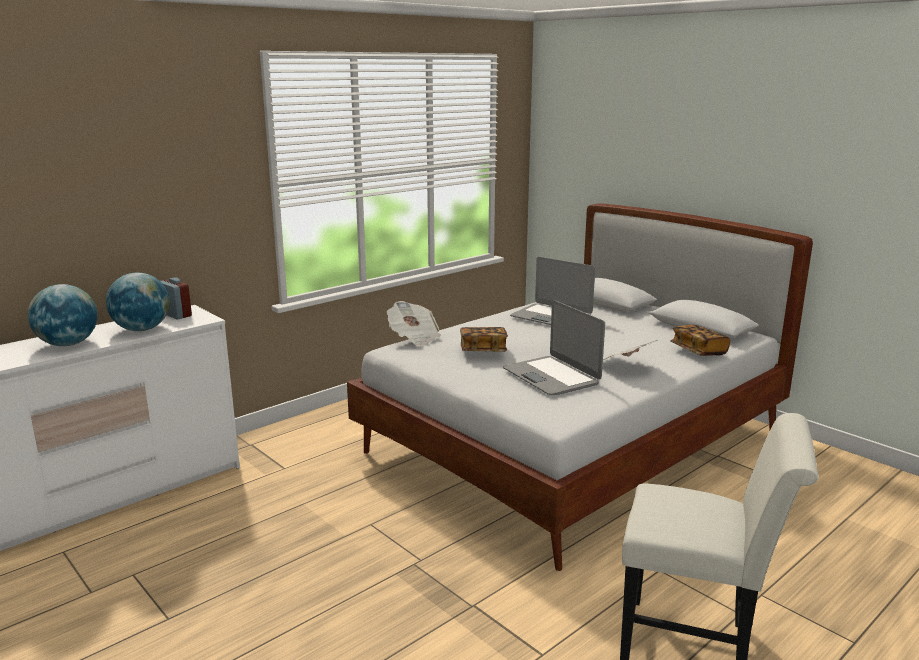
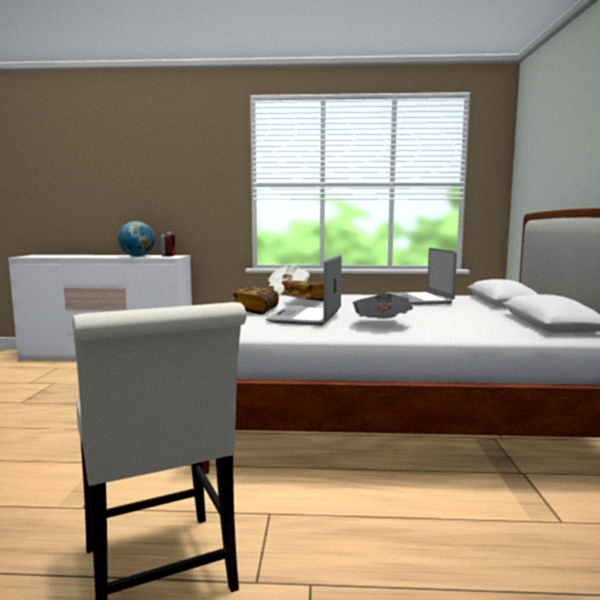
camera: 45 degrees right, 10 degrees down
globe [28,284,98,346] -> none
book [670,325,730,356] -> book moved to [233,287,279,314]

